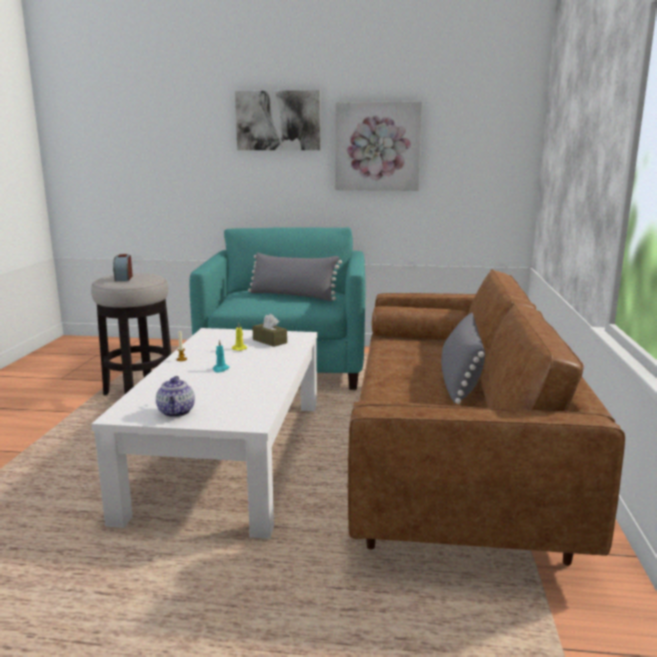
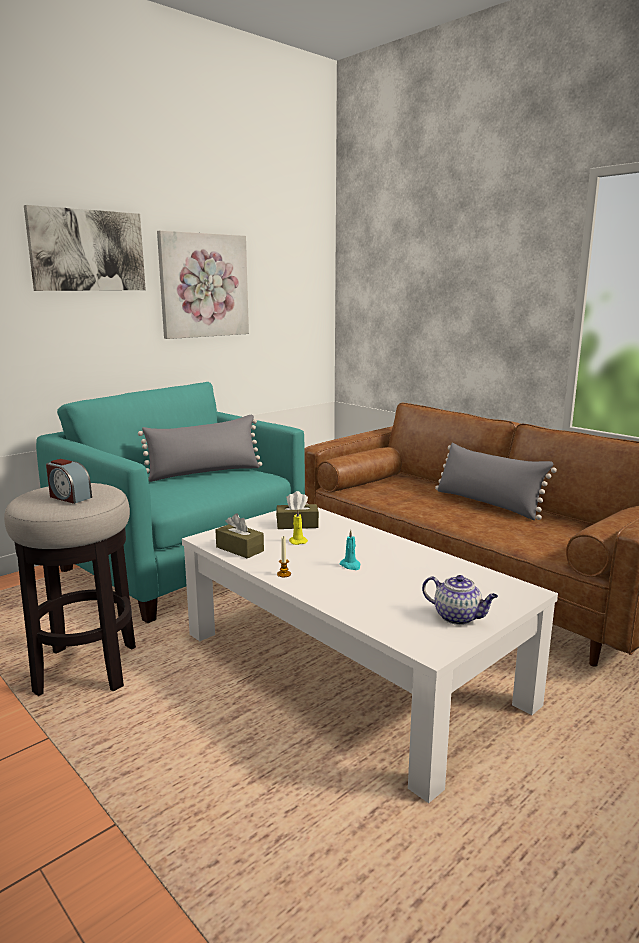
camera: 50 degrees left, 0 degrees up
none -> brown tissue box [215,514,264,558]

